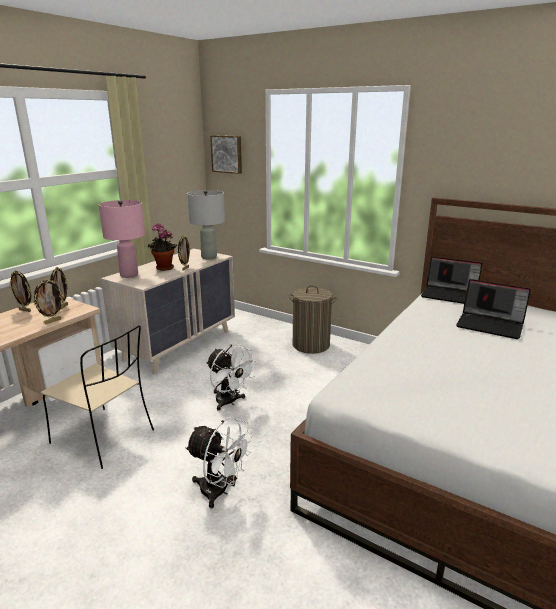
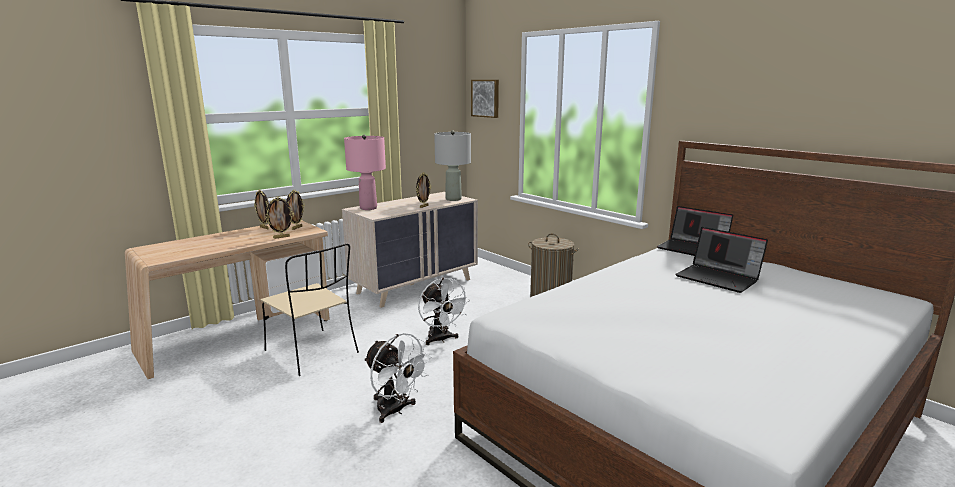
camera: 15 degrees right, 5 degrees down
potted plant [148,224,178,271] -> none

